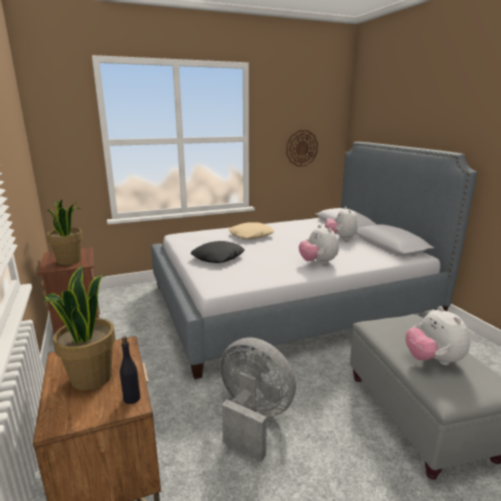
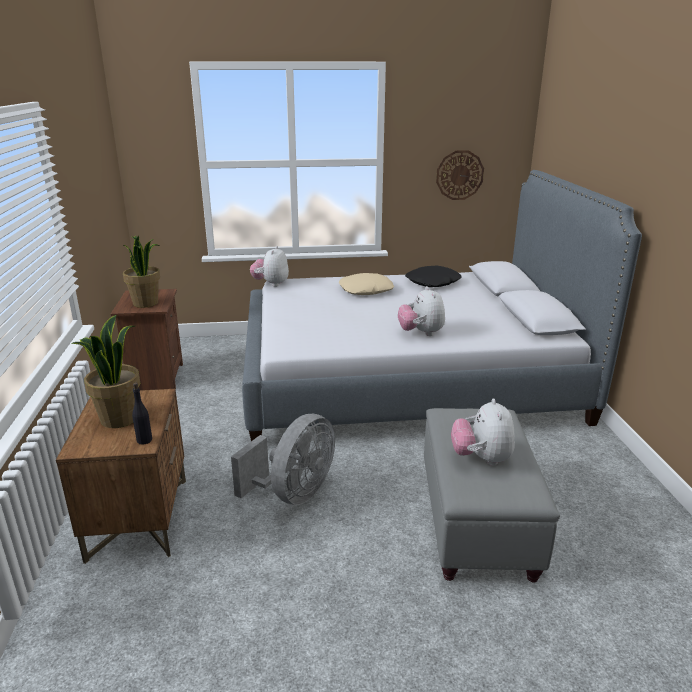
camera: 15 degrees right, 5 degrees up
black pillow [191,241,245,263] -> black pillow moved to [405,266,462,287]
grey fan [220,337,296,462] -> grey fan turned 75 degrees clockwise [231,414,335,505]
plush toy [325,207,357,240] -> plush toy moved to [250,246,289,287]

